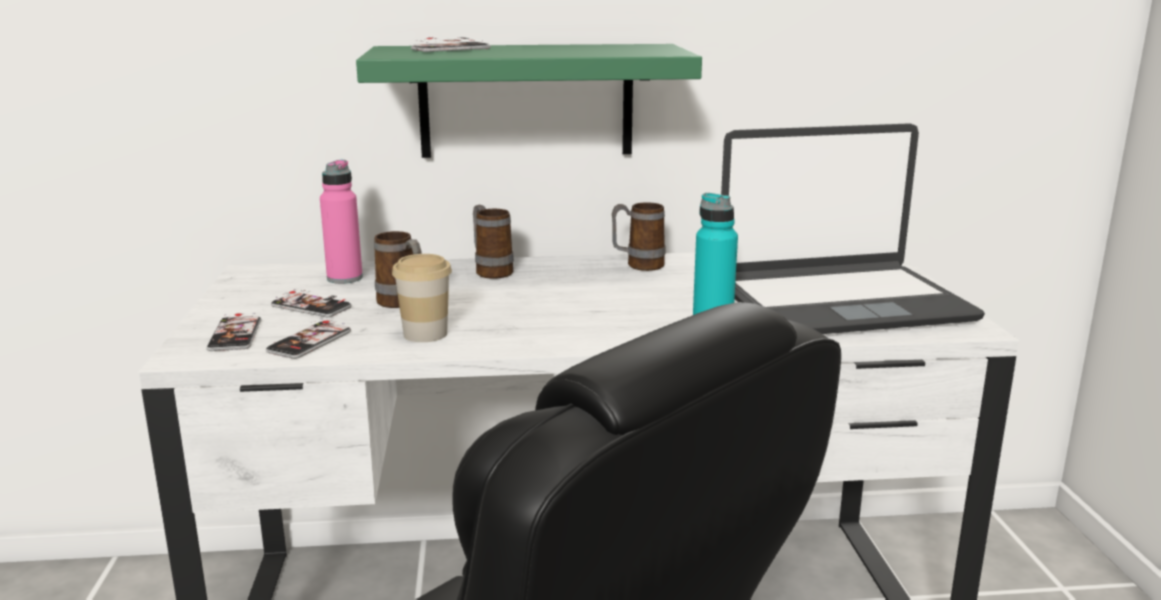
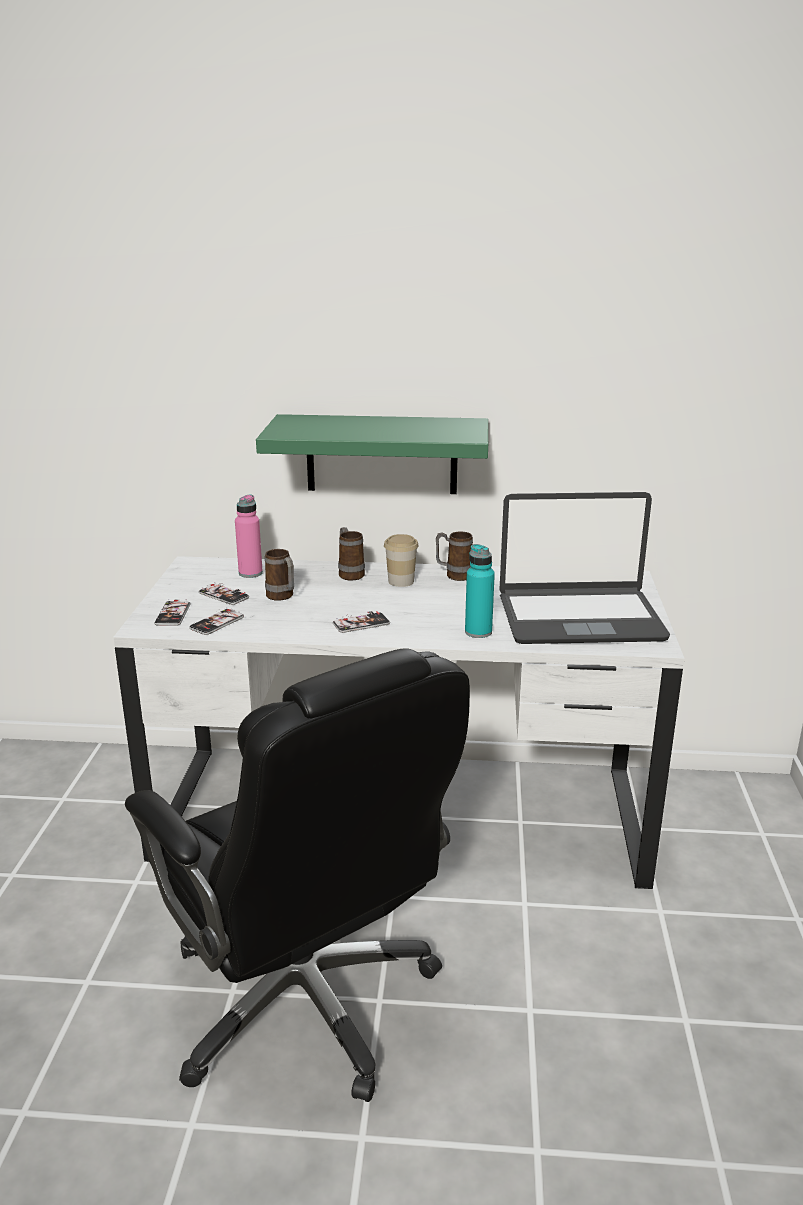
camera: 10 degrees right, 5 degrees up
cup [392,254,452,342] -> cup moved to [384,534,418,587]
phone [411,37,491,52] -> phone moved to [333,611,390,633]

